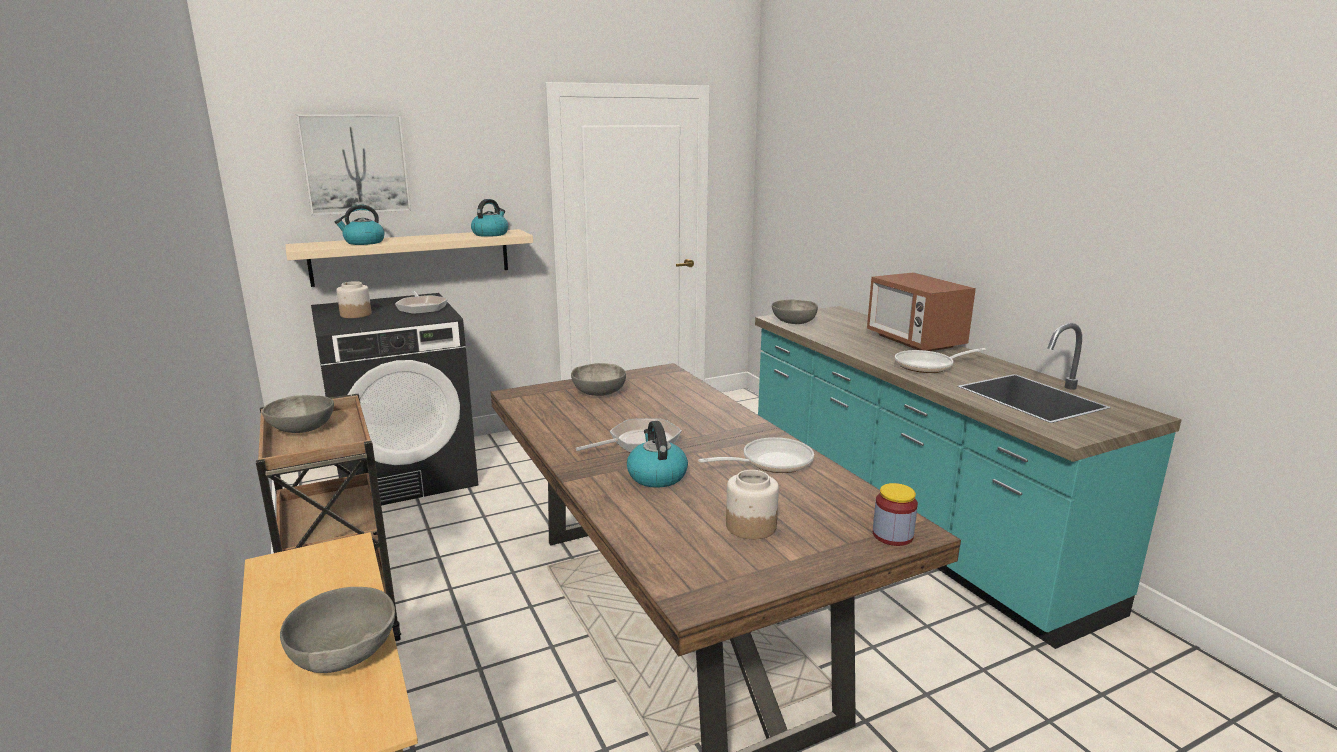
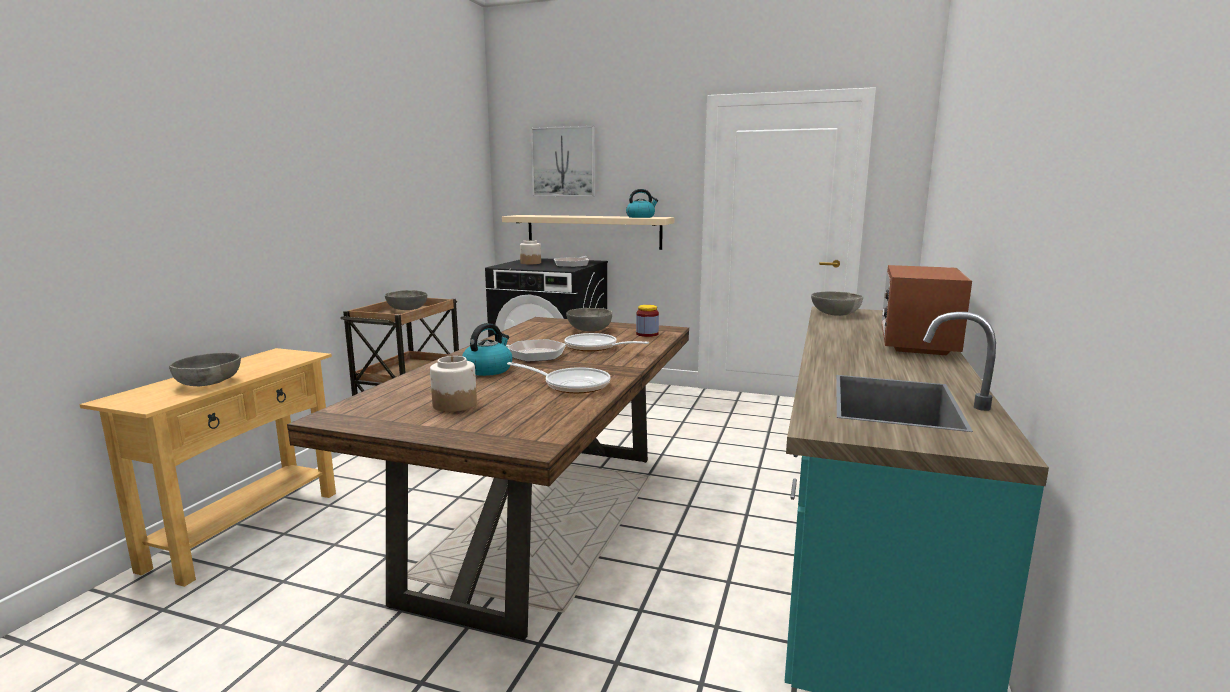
camera: 45 degrees right, 5 degrees down
kettle [335,205,385,245] -> none
jar [873,483,918,546] -> jar moved to [636,305,659,337]
frying pan [895,348,986,373] -> frying pan moved to [564,333,649,351]

